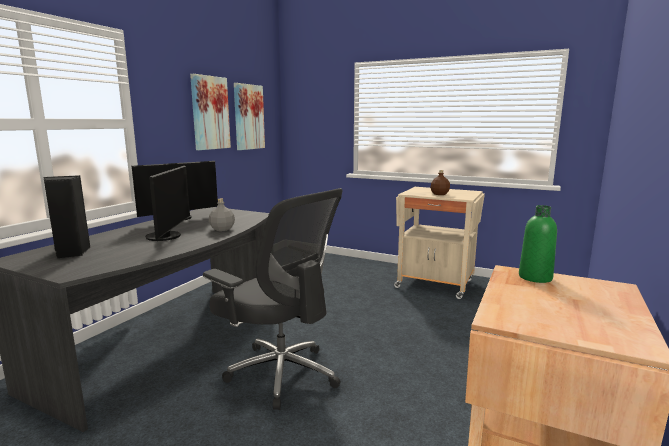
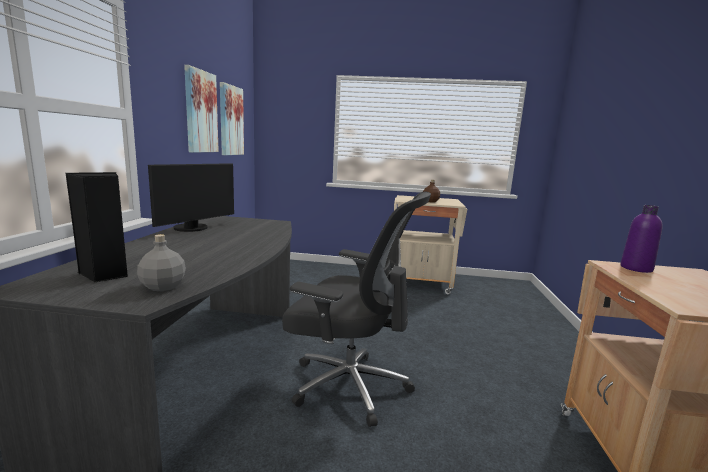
camera: 20 degrees left, 0 degrees up
monitor [145,166,190,241] -> none
grey bottle [209,198,235,231] -> grey bottle moved to [137,234,186,291]
green bottle [519,205,557,283] -> purple bottle [620,205,663,273]

